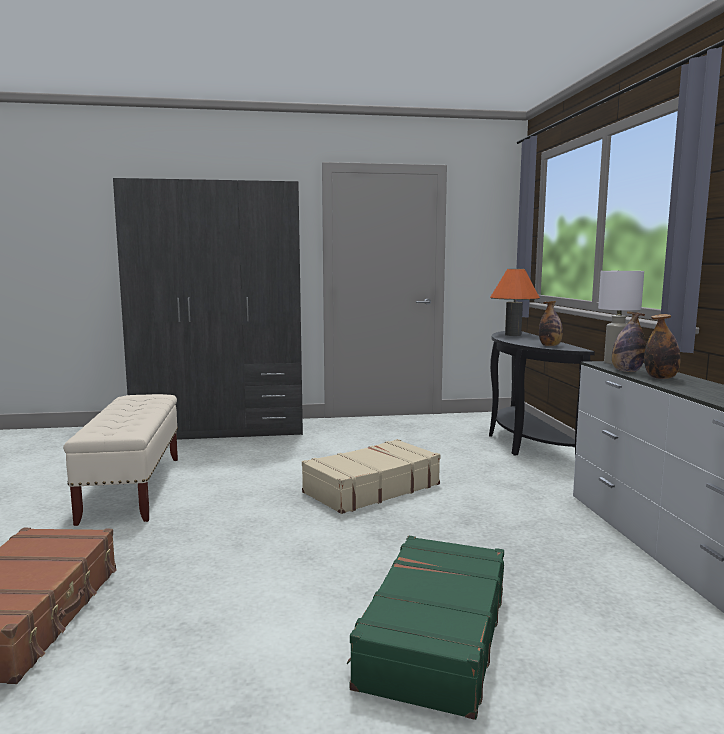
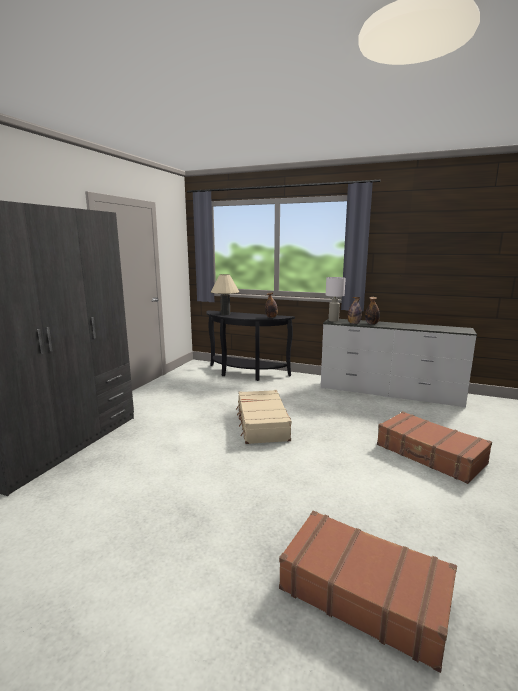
camera: 60 degrees left, 5 degrees up
beige bench [63,394,178,526] -> none
green suitcase [347,536,504,720] -> brown suitcase [377,411,492,484]
orange table lamp [490,269,540,336] -> beige table lamp [211,274,239,315]

